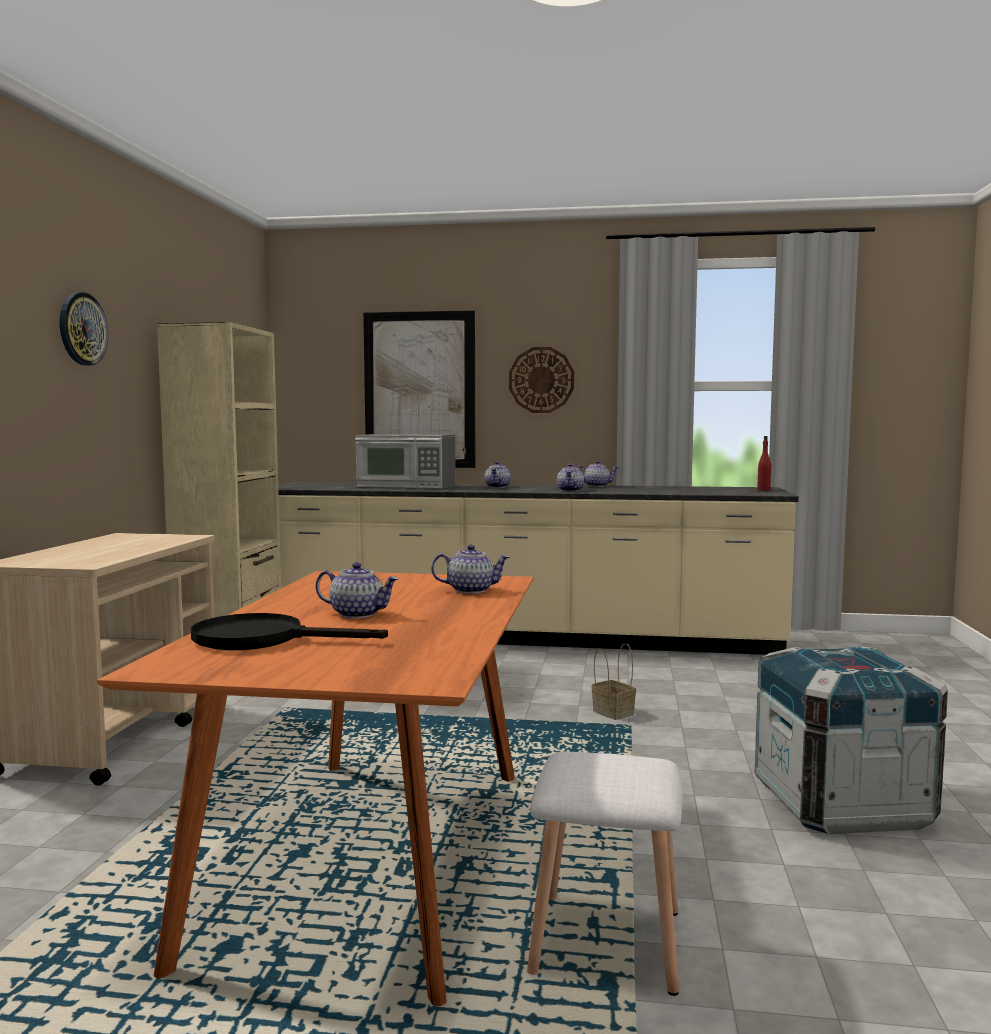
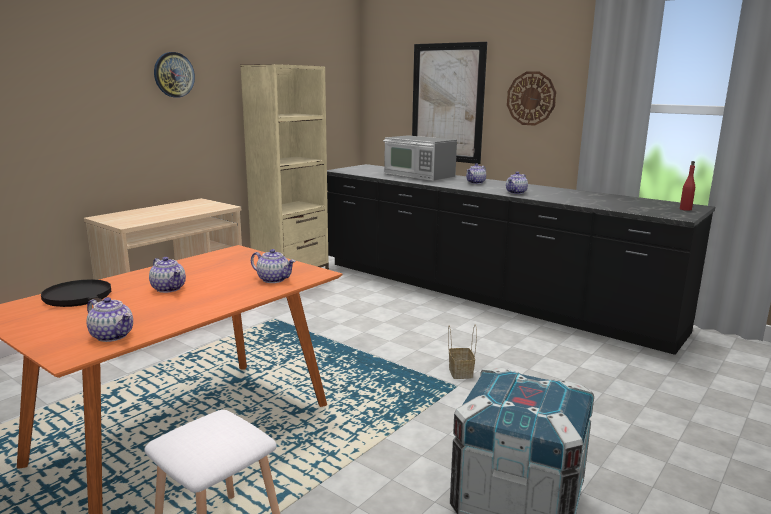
camera: 30 degrees right, 10 degrees up
beige counter [278,482,799,655] -> black counter [327,164,715,355]
teapot [578,461,618,487] -> teapot moved to [86,297,133,342]

